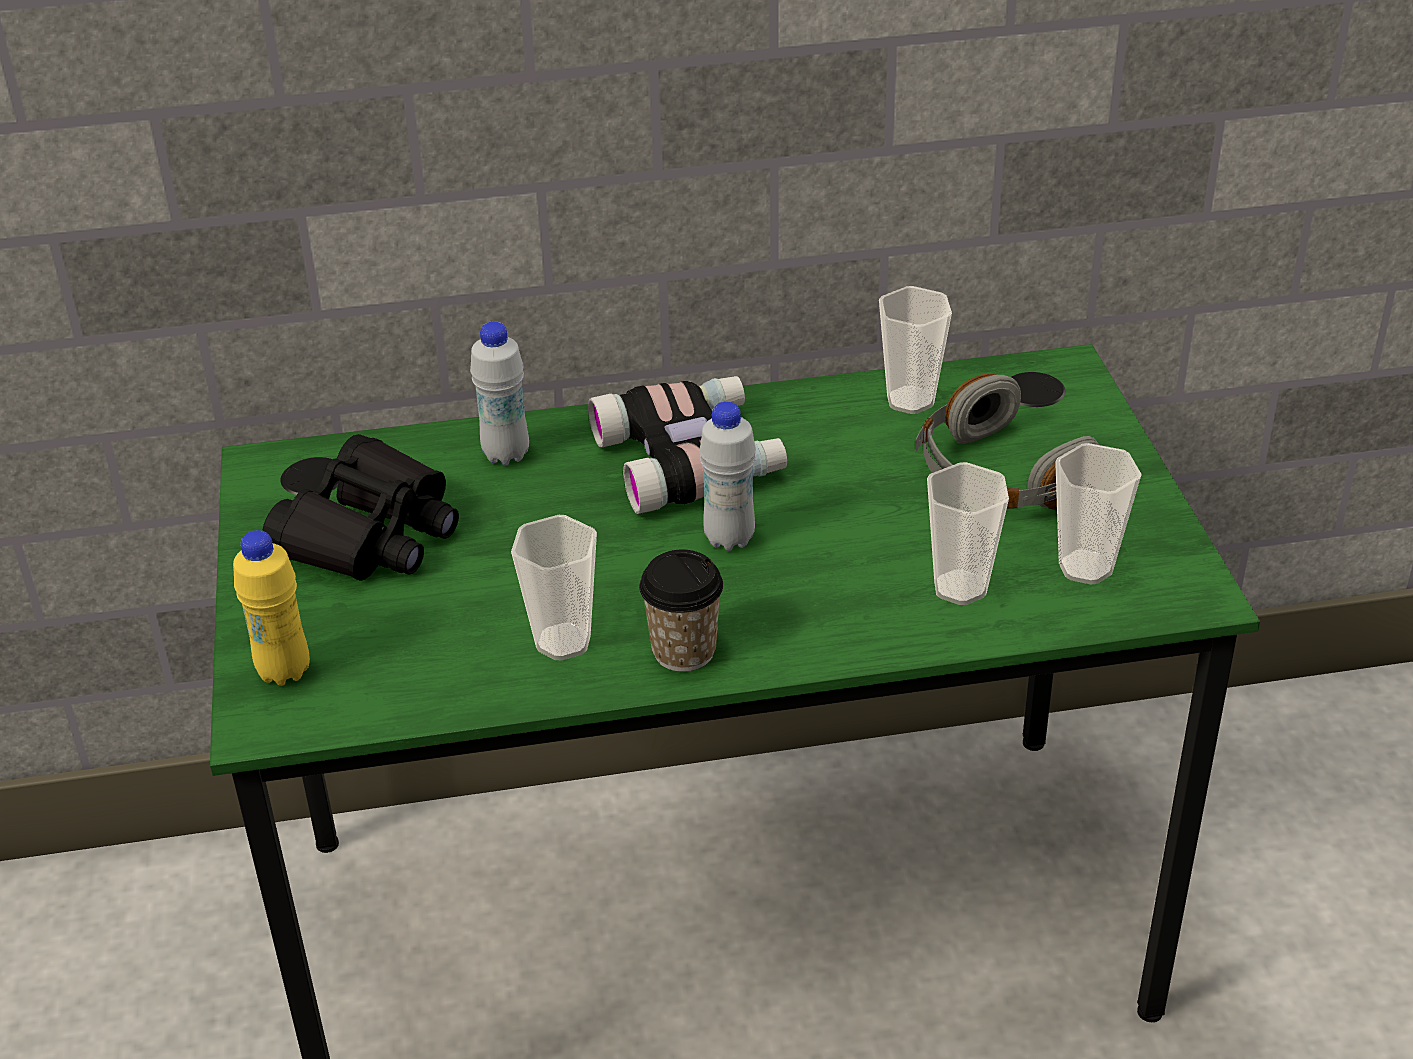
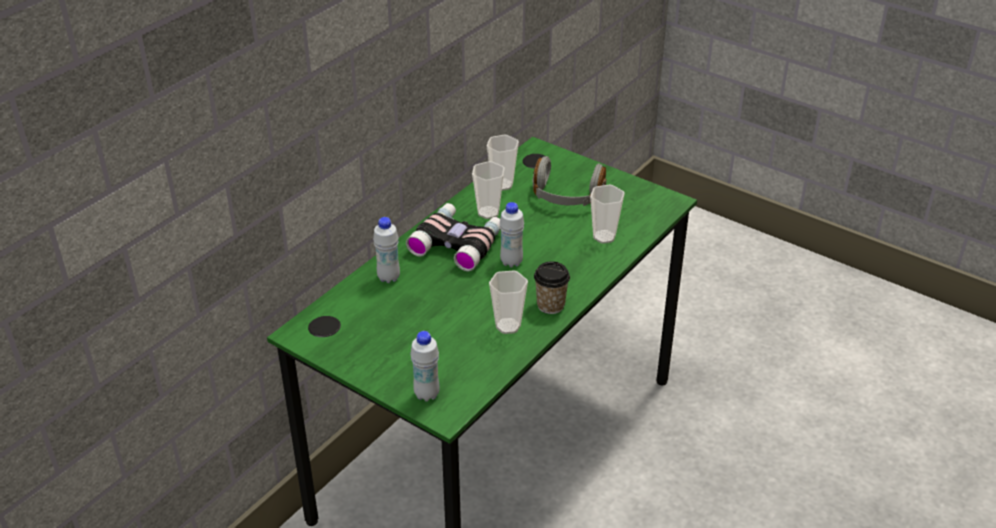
camera: 45 degrees left, 0 degrees up
yellow bottle [233,530,310,686] -> white bottle [411,331,440,402]
black binoculars [262,434,459,581] -> none
cup [1055,443,1142,585] -> cup moved to [472,161,505,219]

